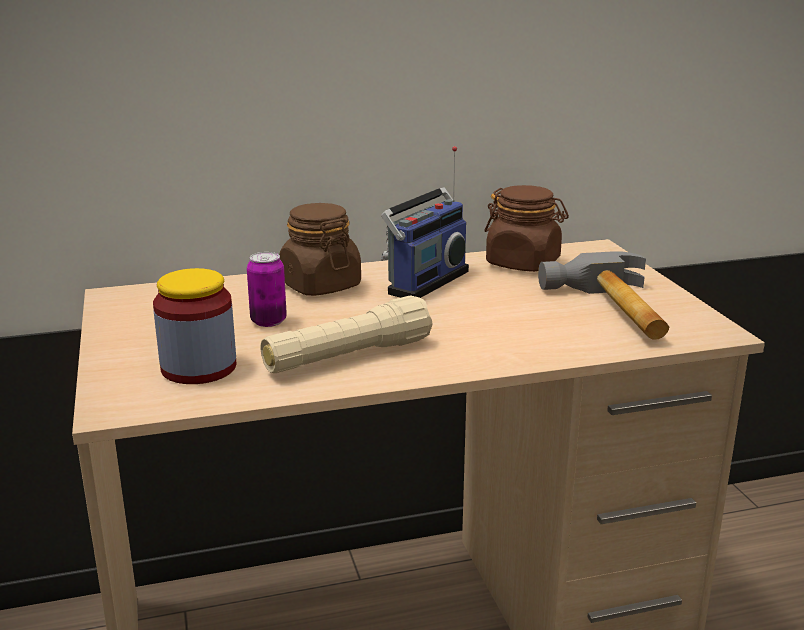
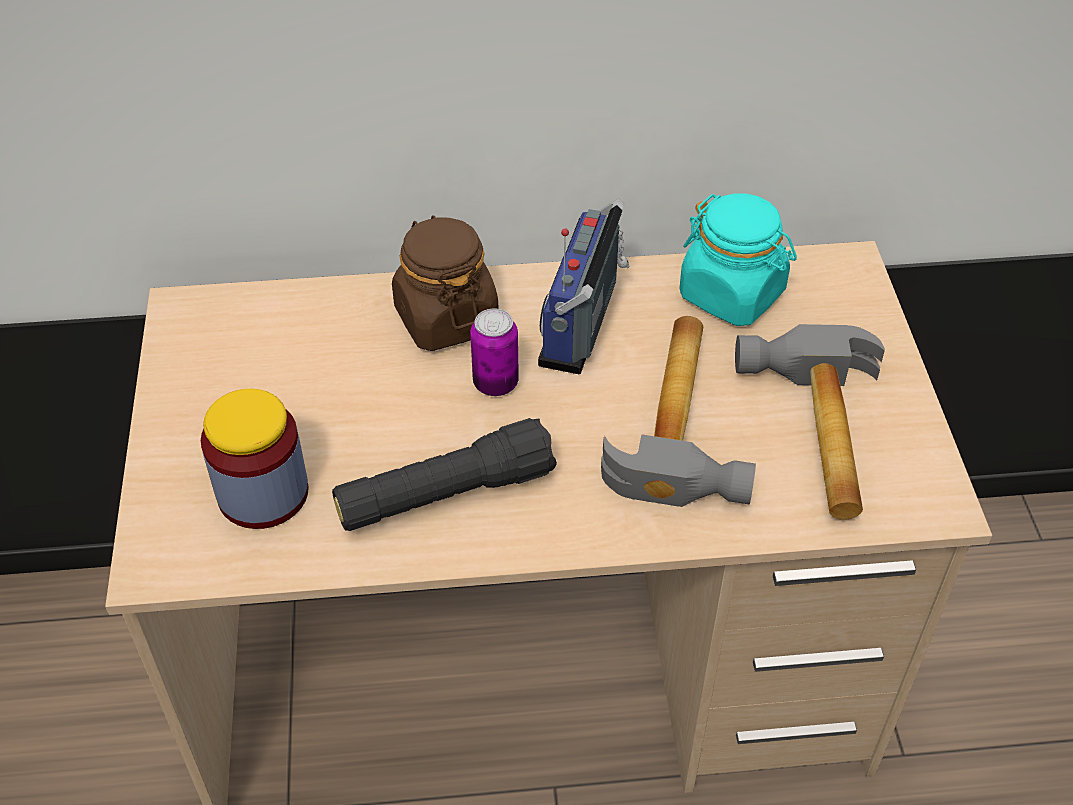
camera: 10 degrees right, 25 degrees up
can [247,252,287,327] -> can moved to [470,308,519,396]
beige flashlight [261,295,433,374] -> black flashlight [332,418,557,531]
radio [381,146,469,298] -> radio turned 150 degrees clockwise [538,198,629,374]
brown jar [485,185,569,272] -> turquoise jar [680,193,797,326]
none -> hammer [601,316,756,507]

